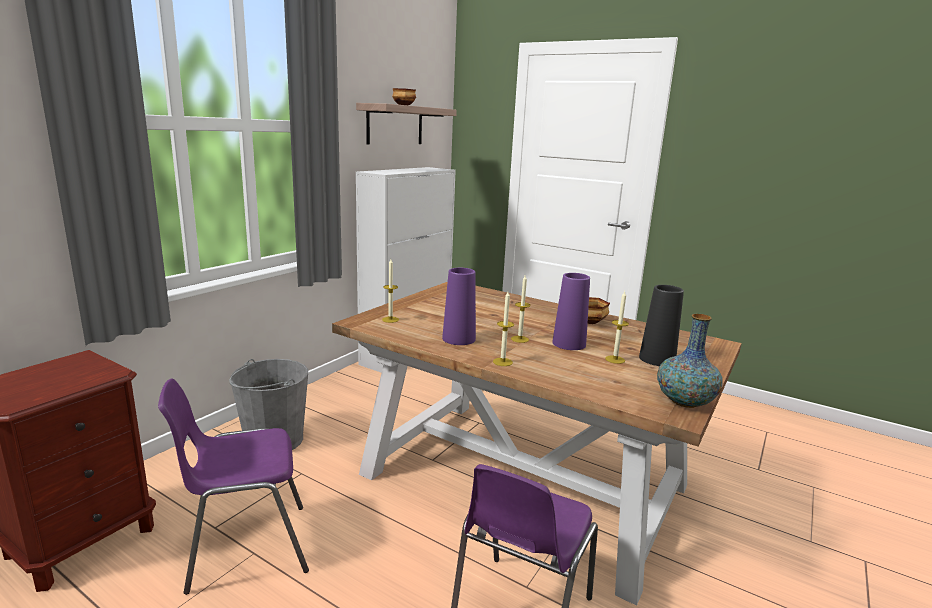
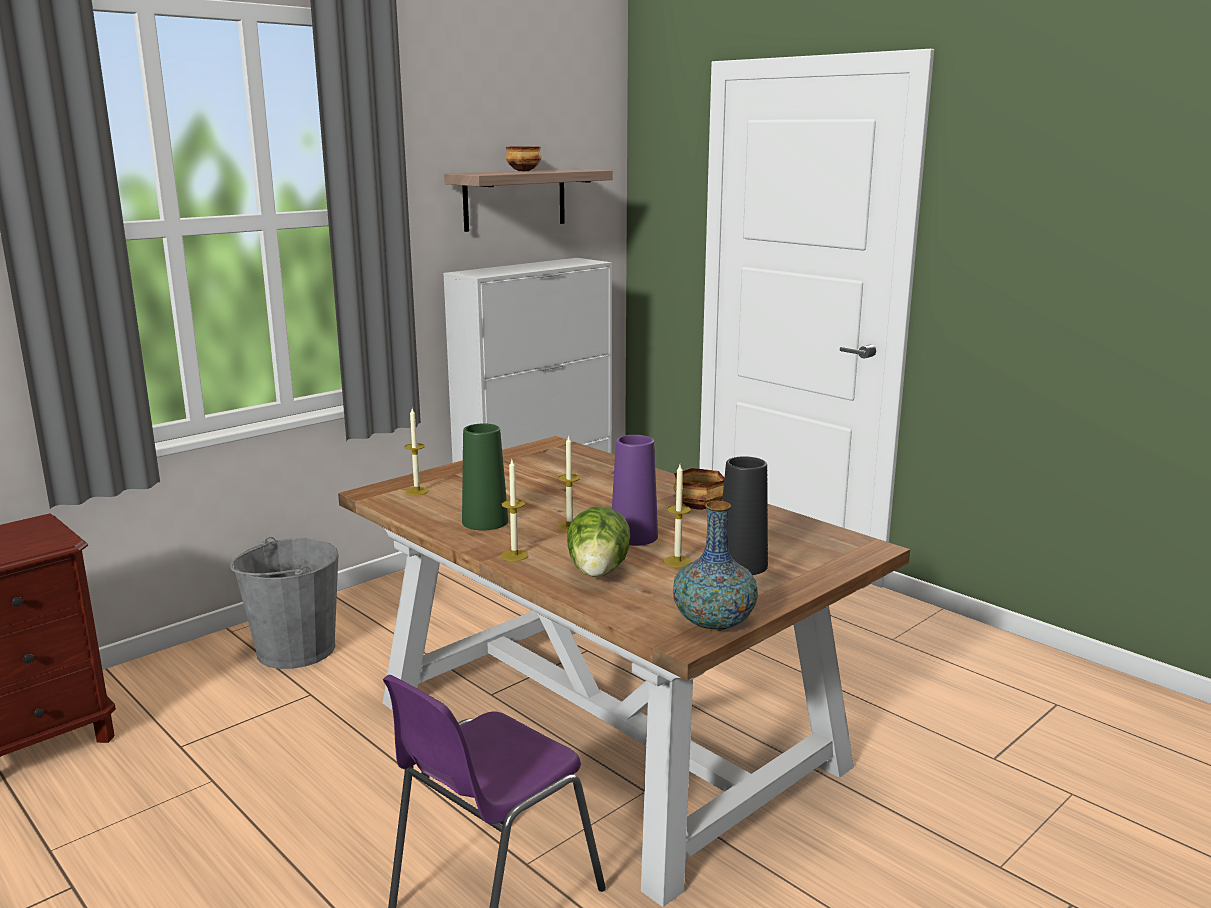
camera: 15 degrees right, 0 degrees up
purple chair [158,378,309,595] -> none
purple vase [442,268,476,345] -> green vase [462,424,508,530]
none -> lettuce [567,506,630,577]

